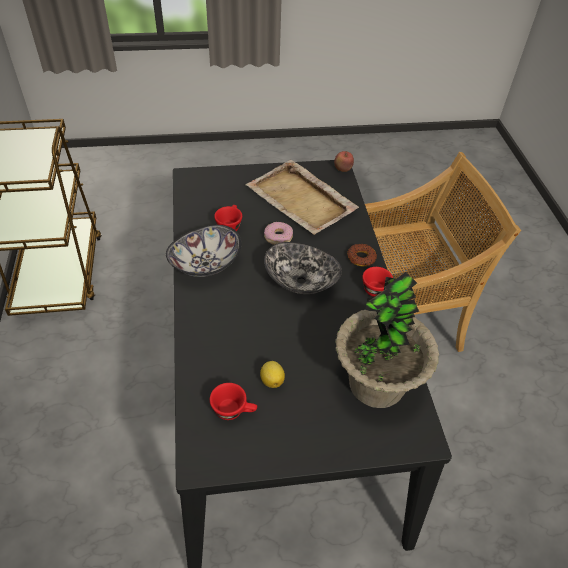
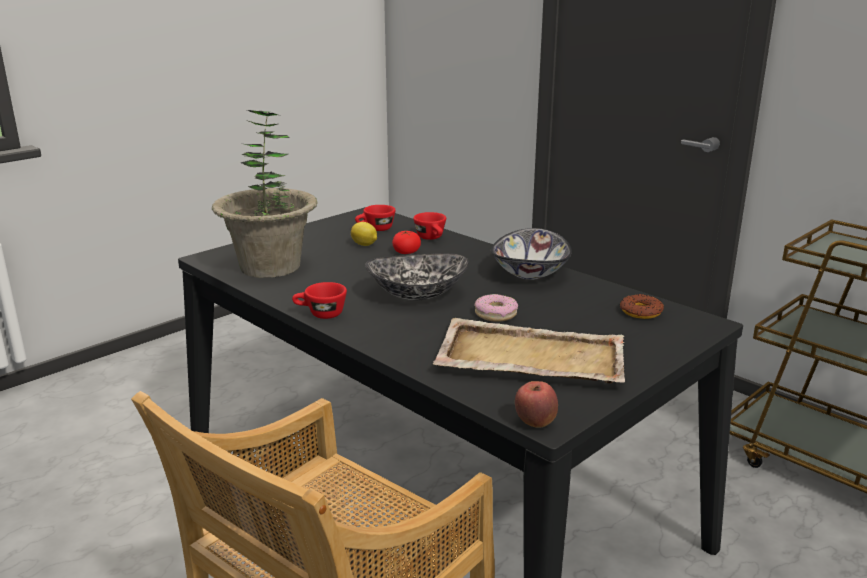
camera: 145 degrees right, 25 degrees down
red cup [214,205,242,231] -> red cup moved to [413,212,446,240]
donut [347,244,377,266] -> donut moved to [620,294,664,319]
none -> tomato [392,231,421,254]

